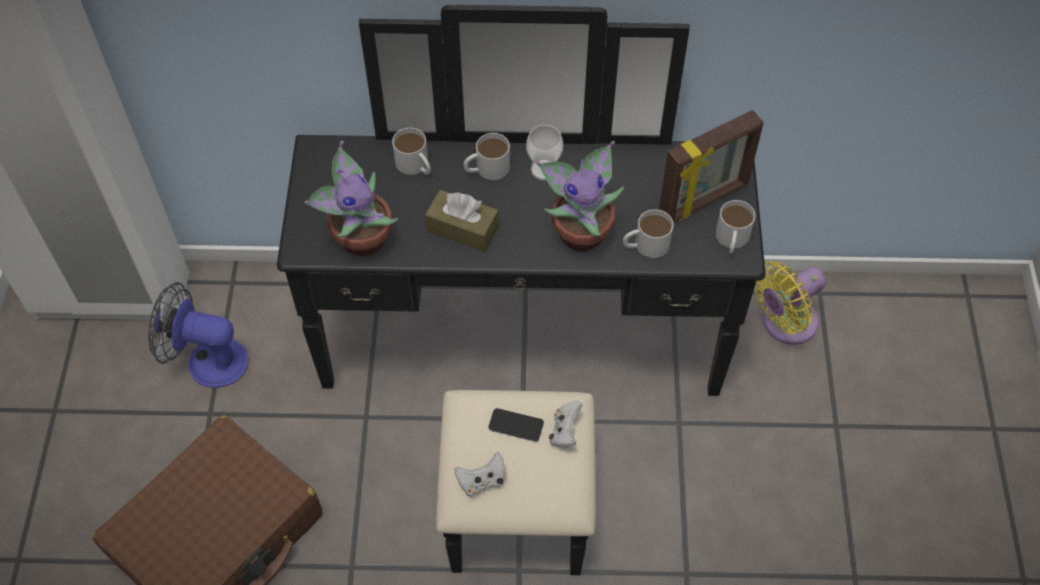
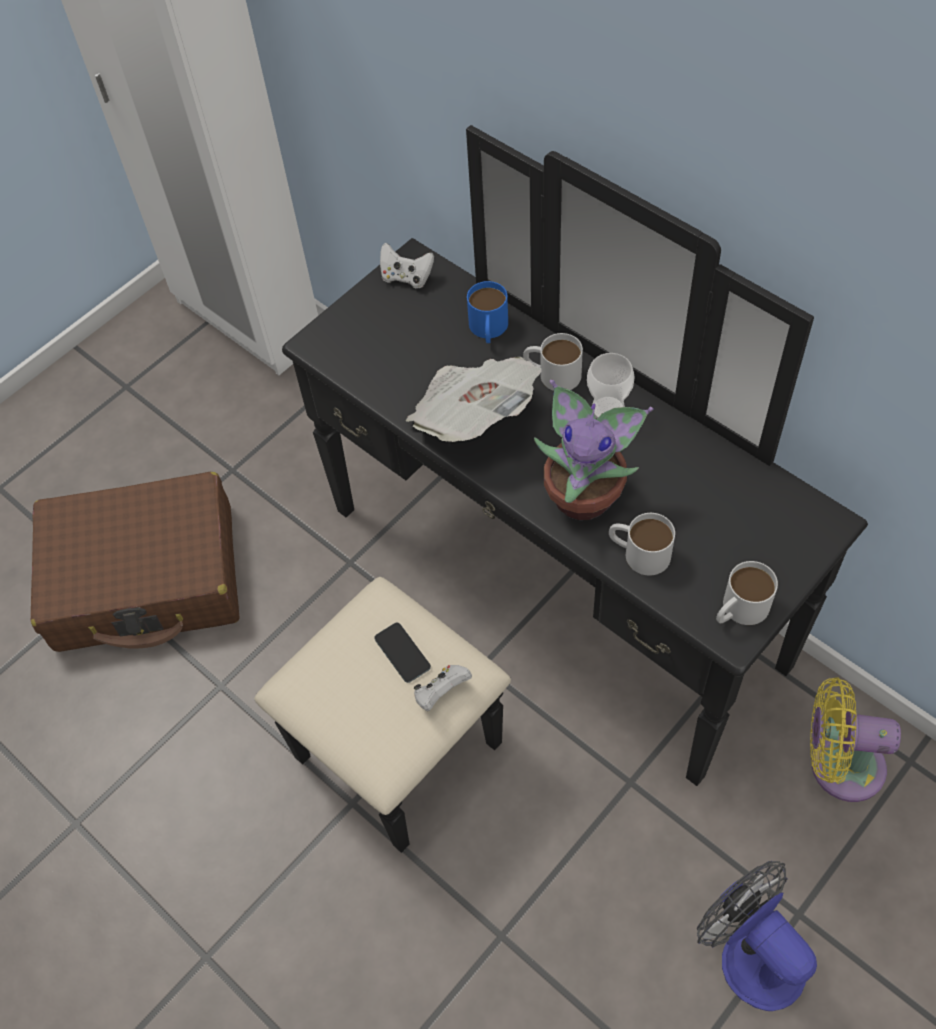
camera: 45 degrees right, 0 degrees up
fan [148,282,249,388] -> fan moved to [697,861,817,1011]
potted plant [305,140,398,256] -> none
white mug [392,128,431,175] -> blue mug [467,281,508,343]
brown tissue box [425,190,499,252] -> newspaper [405,357,542,442]
white game controller [454,452,505,497] -> white game controller moved to [380,243,434,289]
picture frame [659,110,764,222] -> none

